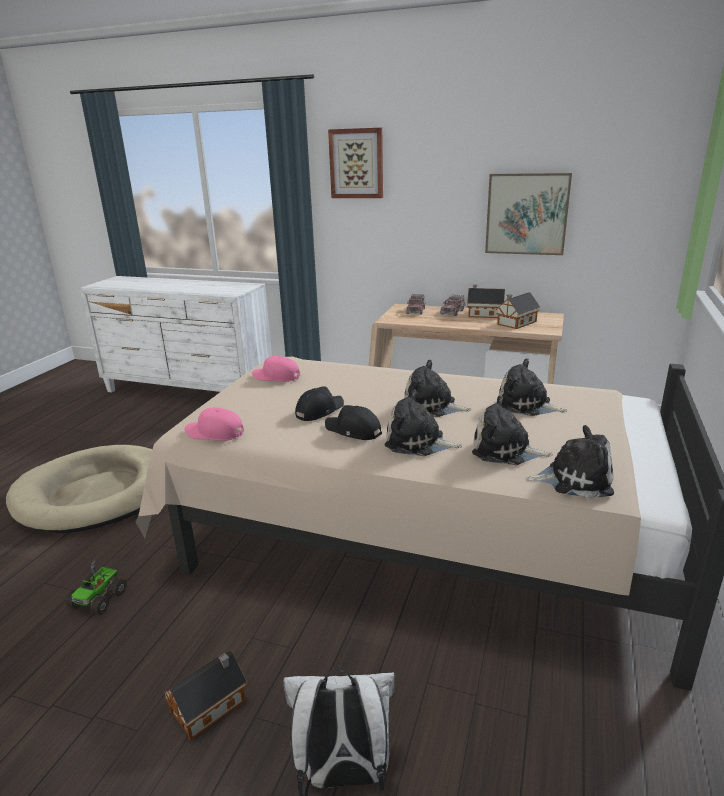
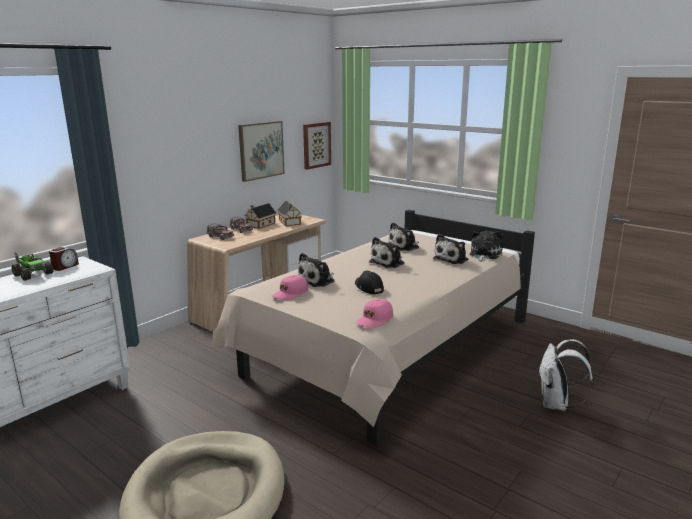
camera: 70 degrees left, 5 degrees down
toy truck [65,560,127,615] -> toy truck moved to [11,252,53,281]
toy house [163,650,247,740] -> none
black cap [325,405,382,440] -> none
picture [328,128,383,198] -> picture moved to [303,122,331,170]
plush toy [385,389,462,456] -> plush toy moved to [298,253,335,287]
none -> alarm clock [49,247,79,271]

